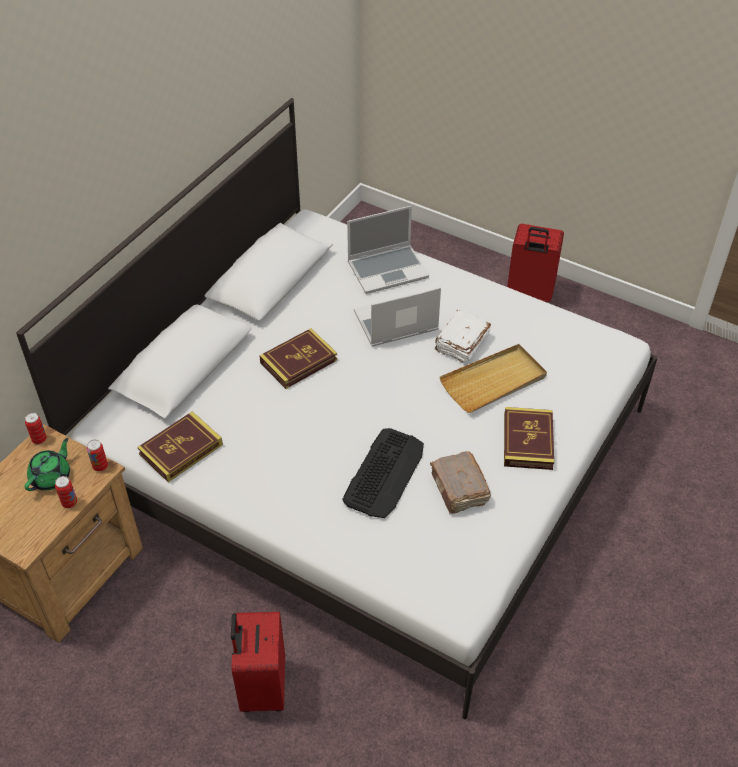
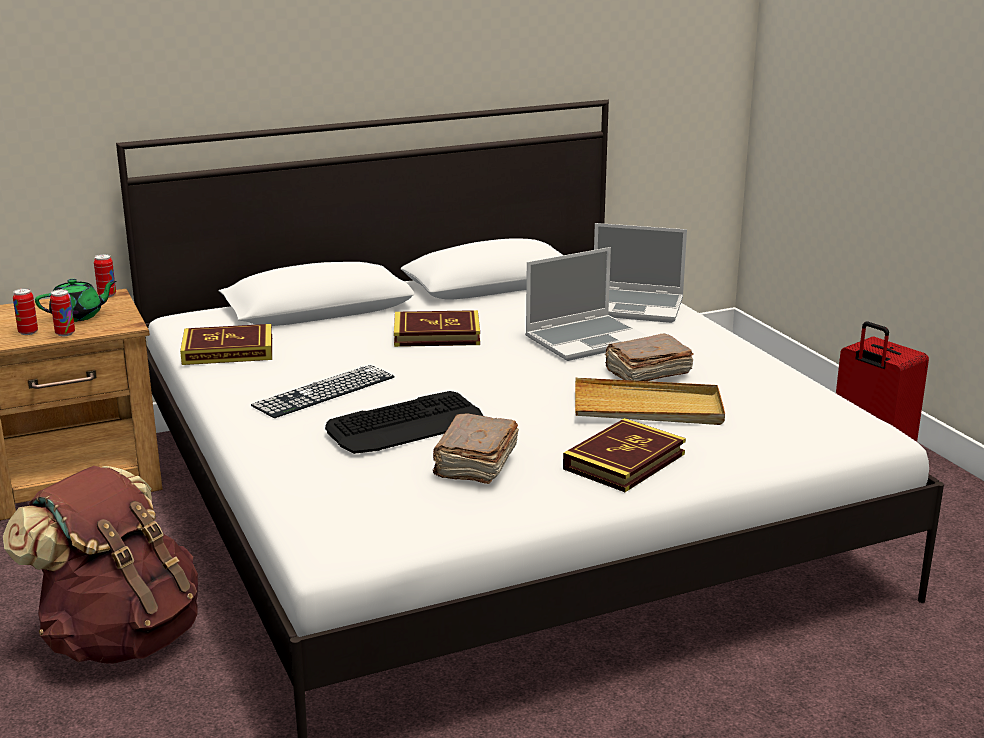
camera: 35 degrees right, 25 degrees down
can [87,440,108,472] -> can moved to [13,288,38,335]
red suitcase [231,612,285,712] -> brown backpack [3,466,198,664]
laptop [354,287,441,346] -> laptop turned 135 degrees clockwise [525,247,649,361]
white book [435,310,491,363] -> brown book [604,334,694,381]
none -> keyboard [251,365,395,418]

